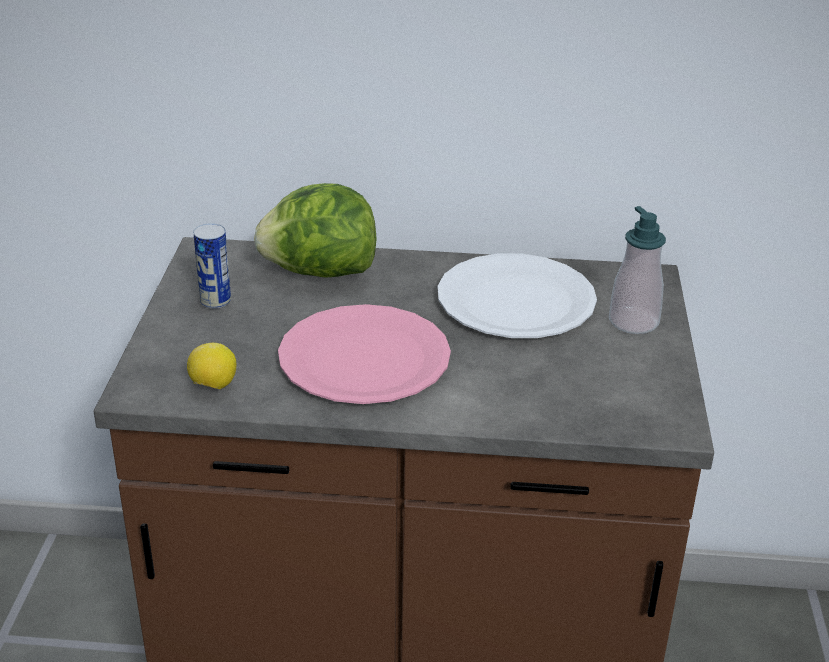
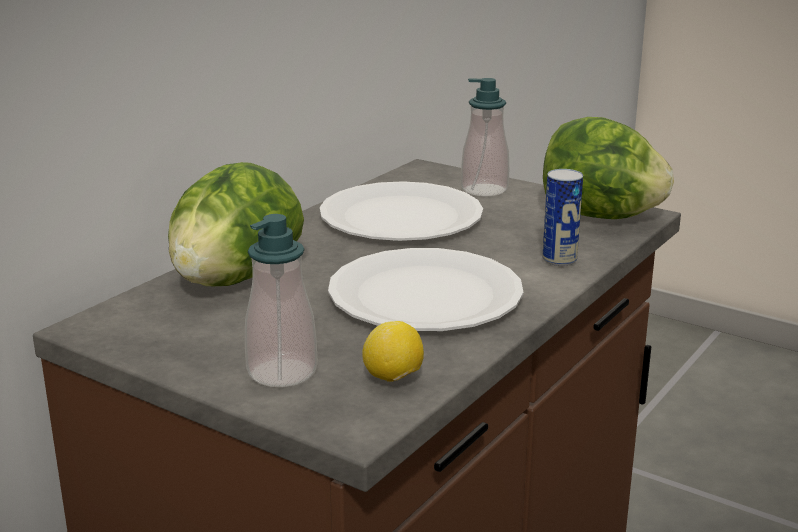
camera: 60 degrees left, 10 degrees down
can [193,223,231,309] -> can moved to [542,169,583,266]
pink plate [278,304,451,404] -> white plate [328,248,524,331]
none -> soap dispenser [245,214,318,387]
none -> lettuce [543,117,674,219]

